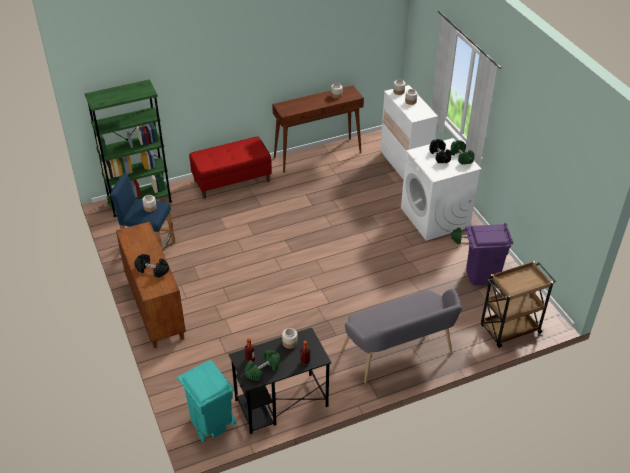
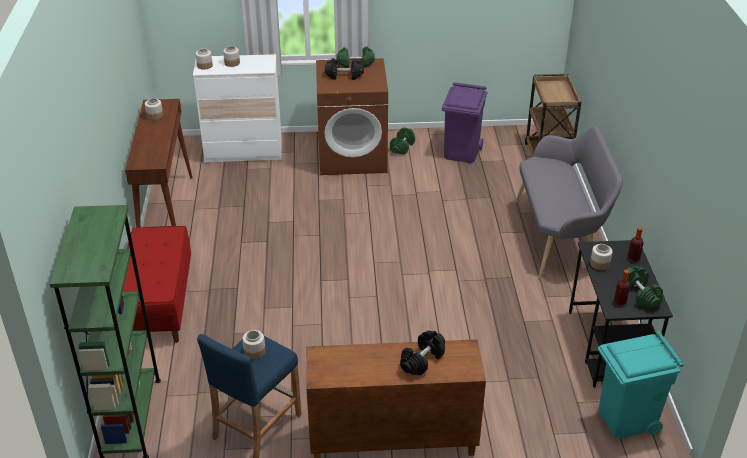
camera: 70 degrees left, 5 degrees down
white washing machine [401,138,482,241] -> brown washing machine [316,58,388,175]

